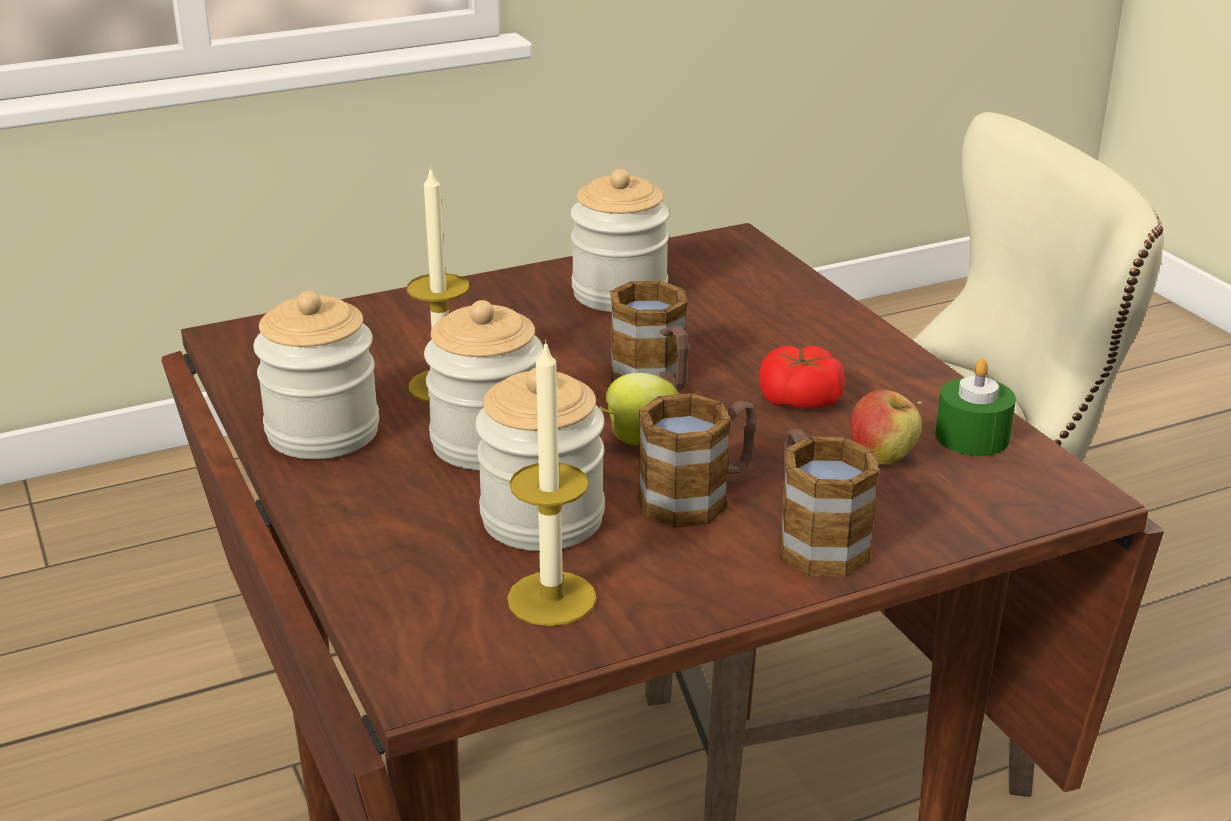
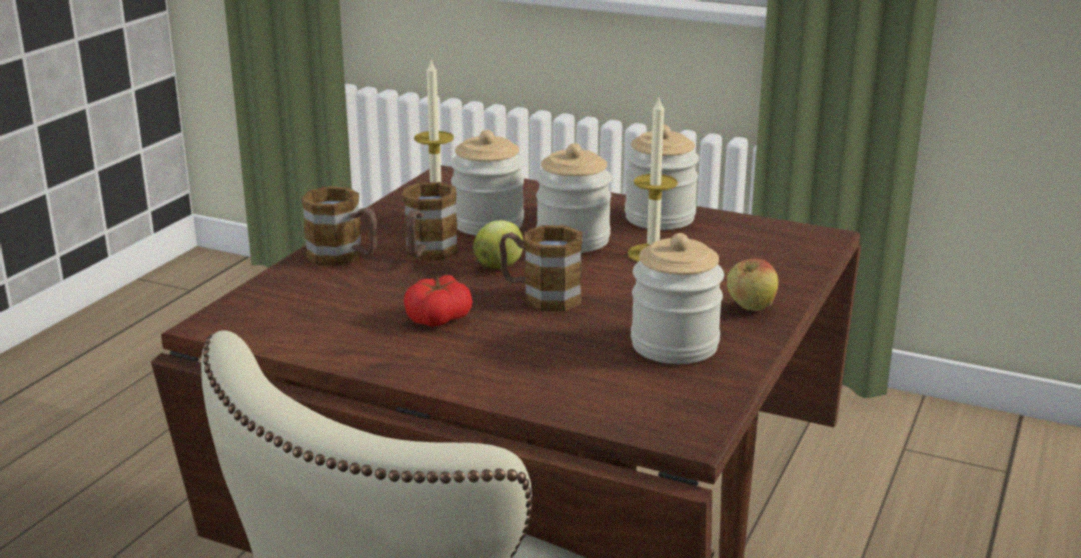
camera: 140 degrees right, 5 degrees down
apple [850,390,922,465] -> apple moved to [727,258,778,311]
green candle [935,359,1016,456] -> none

